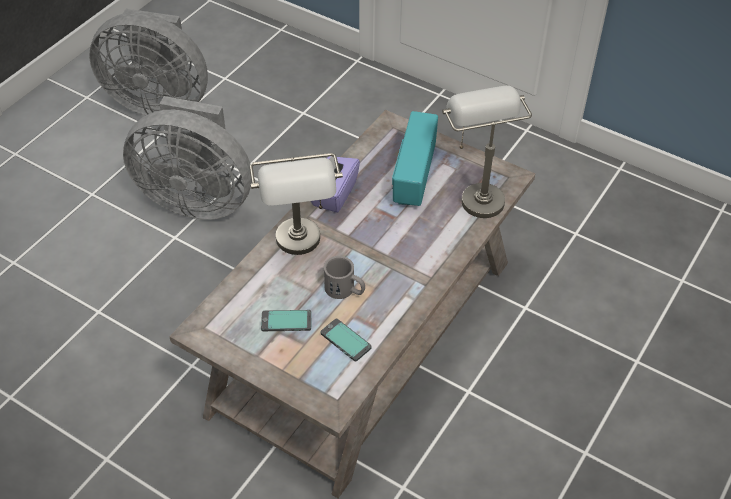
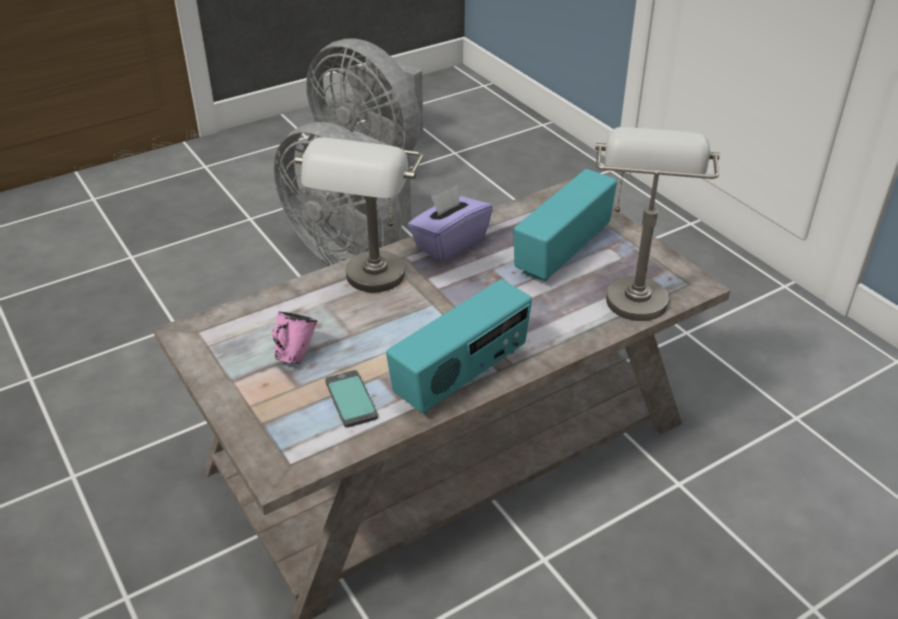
camera: 25 degrees right, 10 degrees down
phone [261,310,312,331] -> pink mug [272,311,317,364]
grey mug [324,256,365,299] -> none
none -> radio [386,279,532,414]

